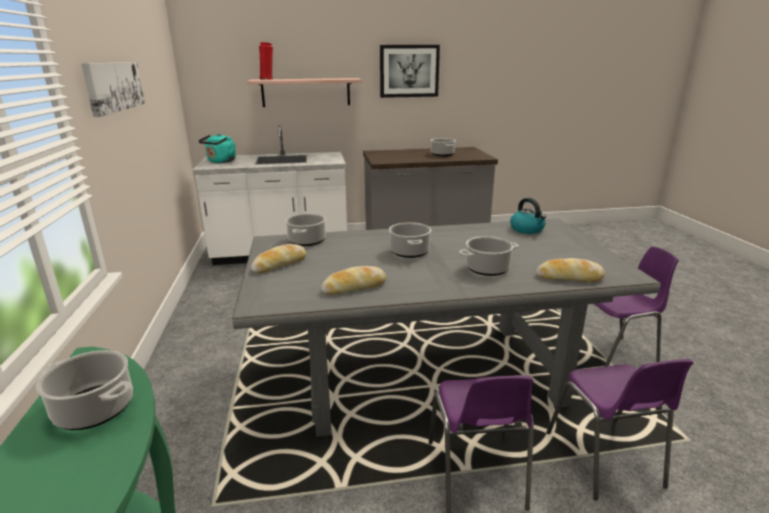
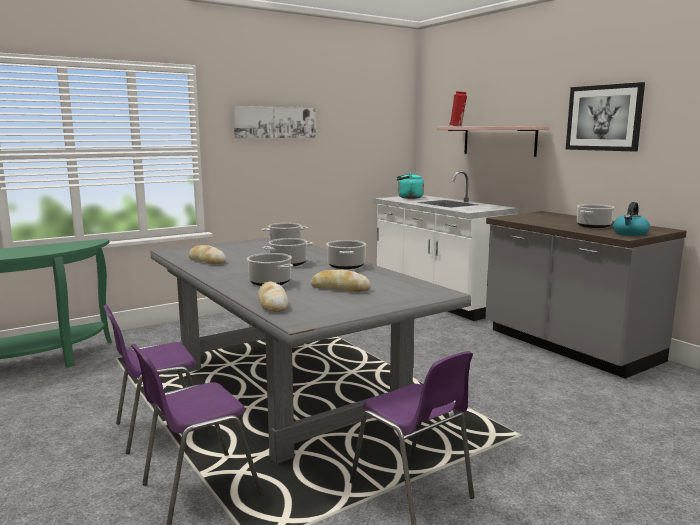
camera: 65 degrees right, 10 degrees down
cooking pot [36,350,133,430] -> cooking pot moved to [326,240,366,269]
bread [251,244,306,273] -> bread moved to [311,270,371,292]
kettle [510,198,546,234] -> kettle moved to [613,202,650,236]

